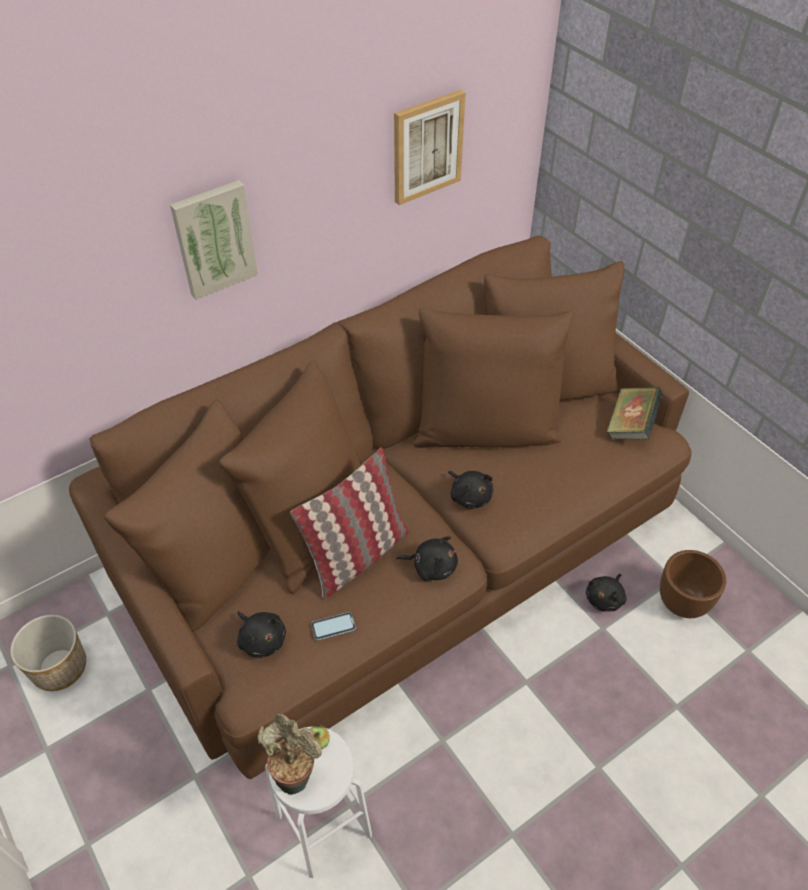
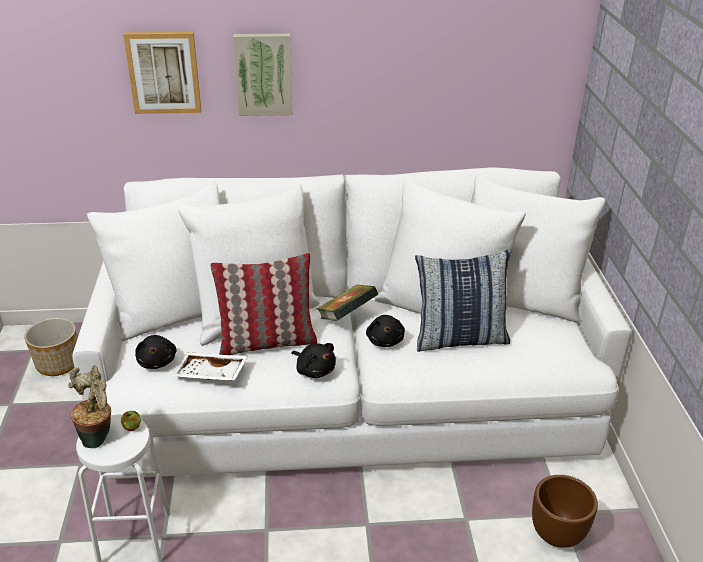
camera: 30 degrees right, 15 degrees down
brown sofa [69,236,692,779] -> white sofa [73,167,632,479]
phone [311,612,356,640] -> white tray [172,352,248,381]
picture [394,90,466,205] -> picture moved to [123,32,201,114]
black plush toy [586,574,627,611] -> none
book [607,387,662,440] -> book moved to [317,285,378,321]
none -> pillow [415,249,511,352]

